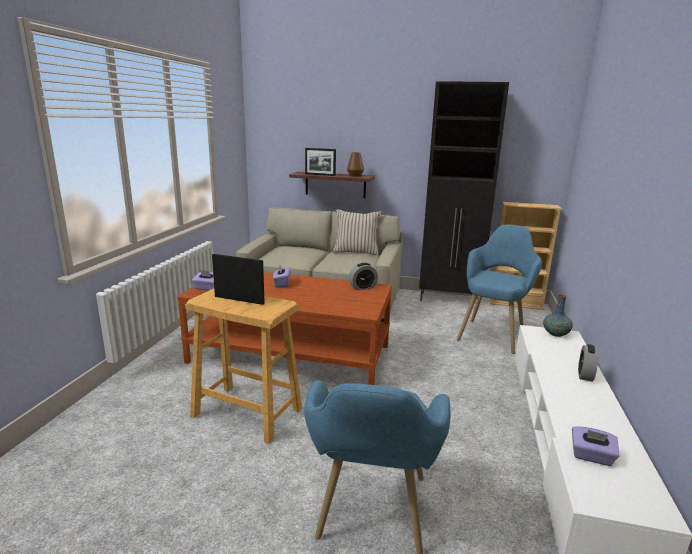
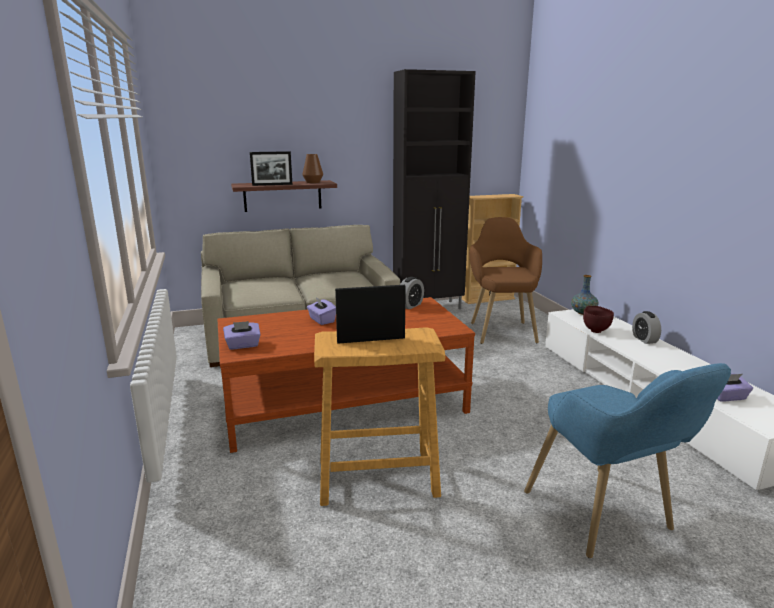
camera: 30 degrees left, 0 degrees up
beige pillow [333,209,381,255] -> none
blue armchair [457,225,542,354] -> brown armchair [469,217,542,344]
none -> brown bowl [583,306,614,333]

